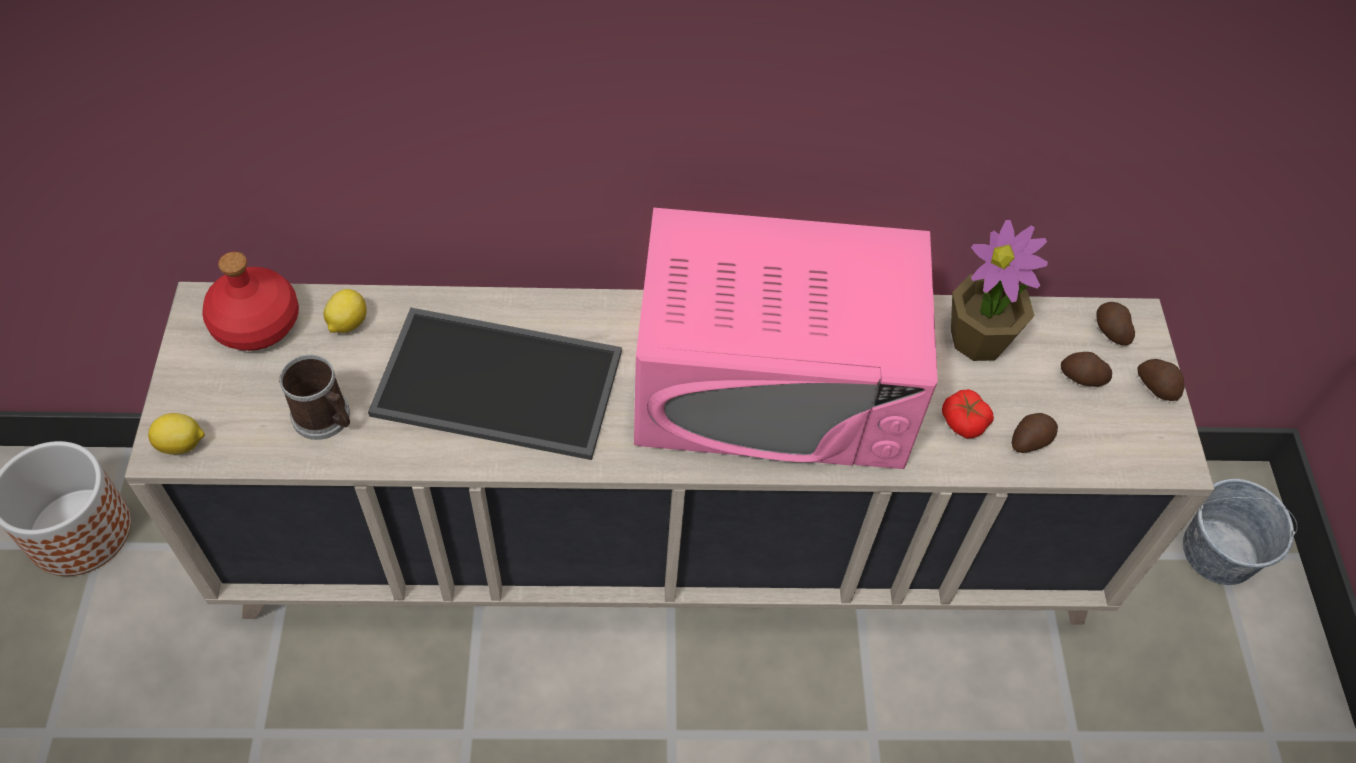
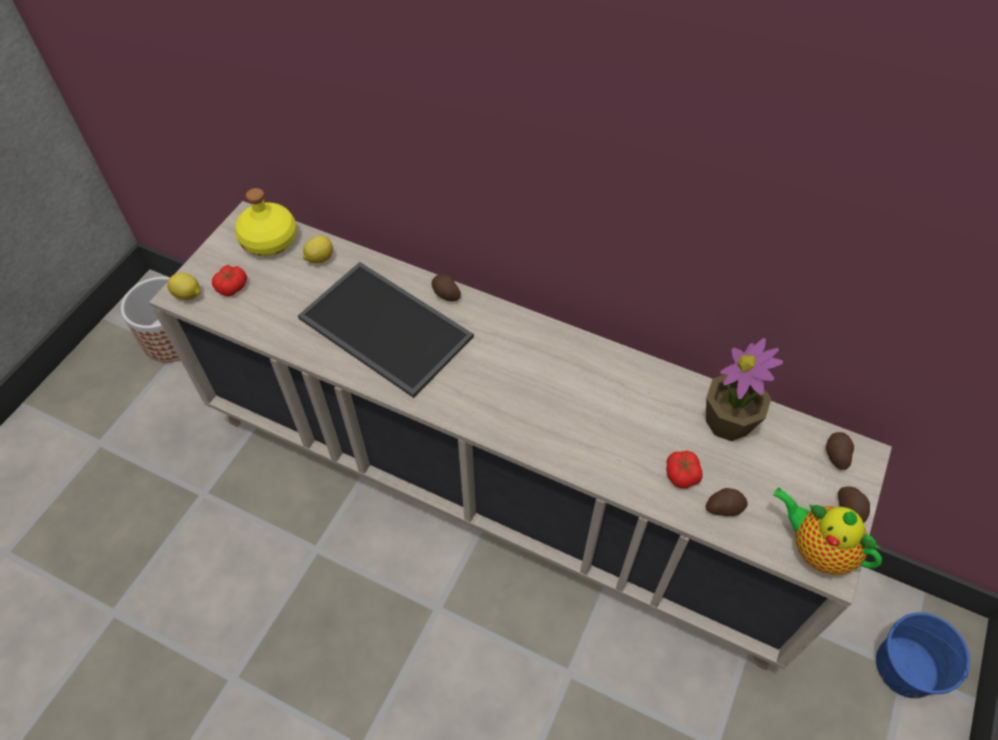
camera: 30 degrees right, 0 degrees up
red bottle [202,252,299,351] -> yellow bottle [235,188,297,256]
mug [279,355,350,440] -> none
pink microwave [634,208,938,469] -> none
potato [1061,352,1112,387] -> potato moved to [432,274,461,301]
grey bucket [1183,479,1297,585] -> blue bucket [876,612,970,698]
none -> tomato [212,265,247,296]
none -> teapot [773,488,882,575]

